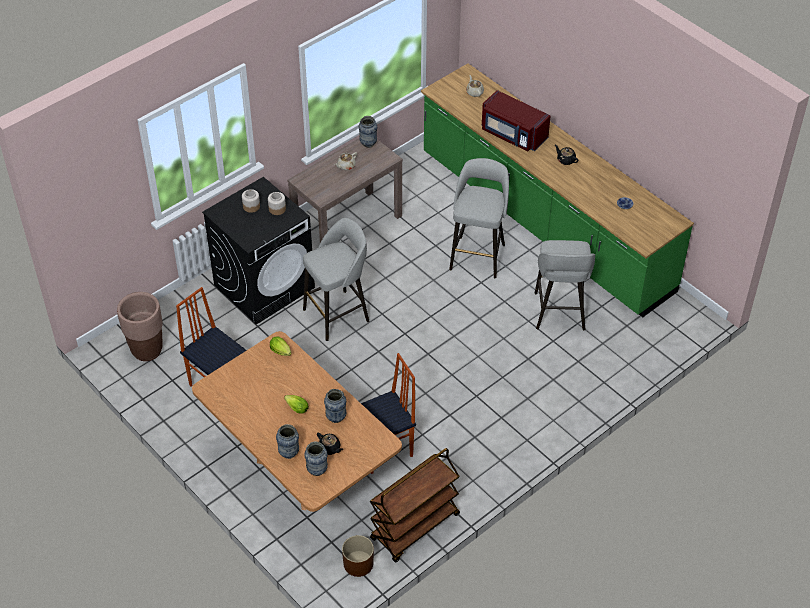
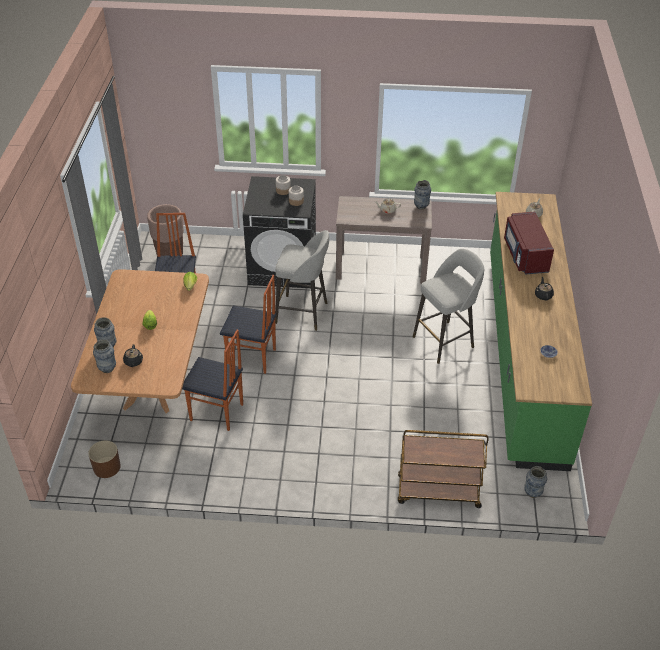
camera: 45 degrees right, 5 degrees down
vase [324,389,346,423] -> vase moved to [524,466,547,498]
brown cart [370,448,460,562] -> brown cart moved to [398,430,488,508]
grey stool [535,240,595,330] -> none
none -> chair [220,275,276,374]

